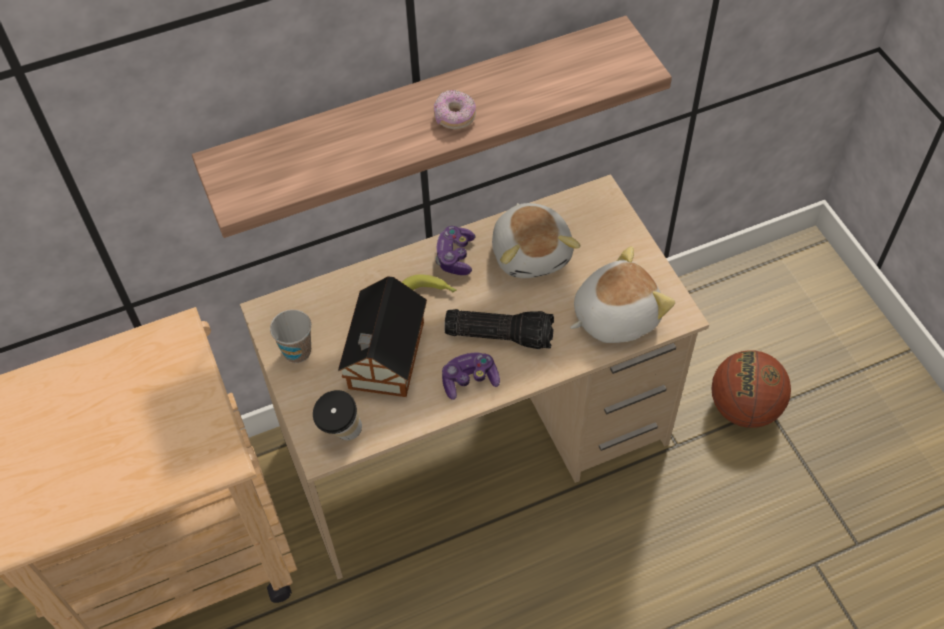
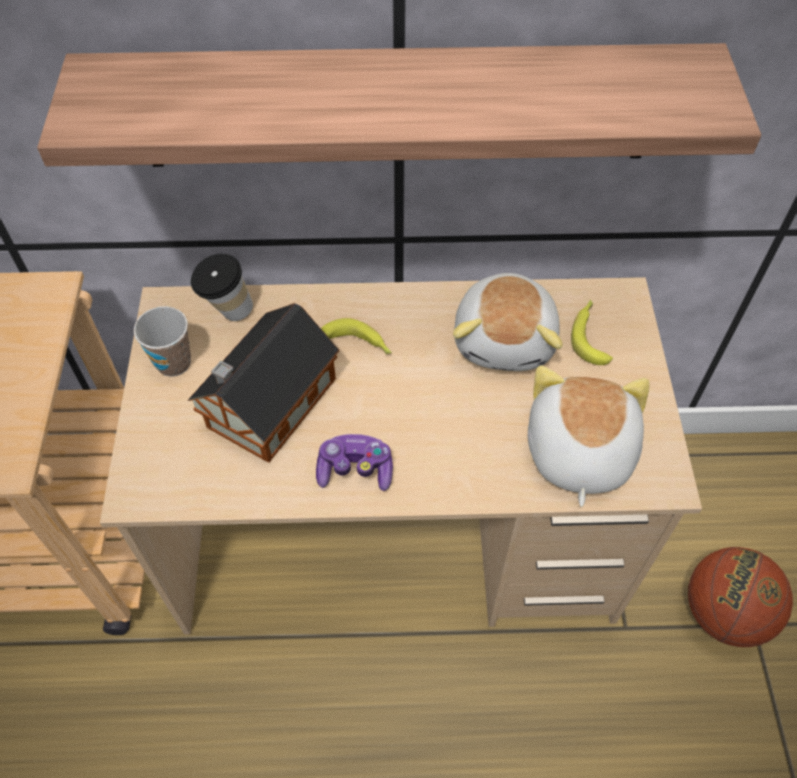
camera: 20 degrees right, 0 degrees up
cup [313,390,362,440] -> cup moved to [191,254,253,321]
donut [434,90,476,130] -> none
game controller [435,226,476,275] -> none
flashlight [444,309,554,349] -> none
plush toy [570,246,675,343] -> plush toy turned 75 degrees counterclockwise [528,365,650,507]
none -> banana [571,300,613,365]

